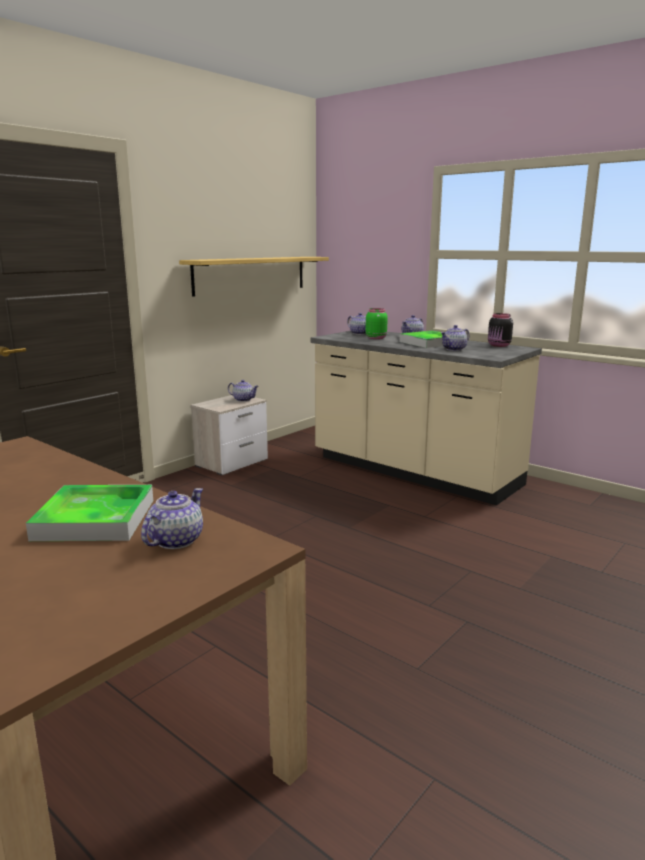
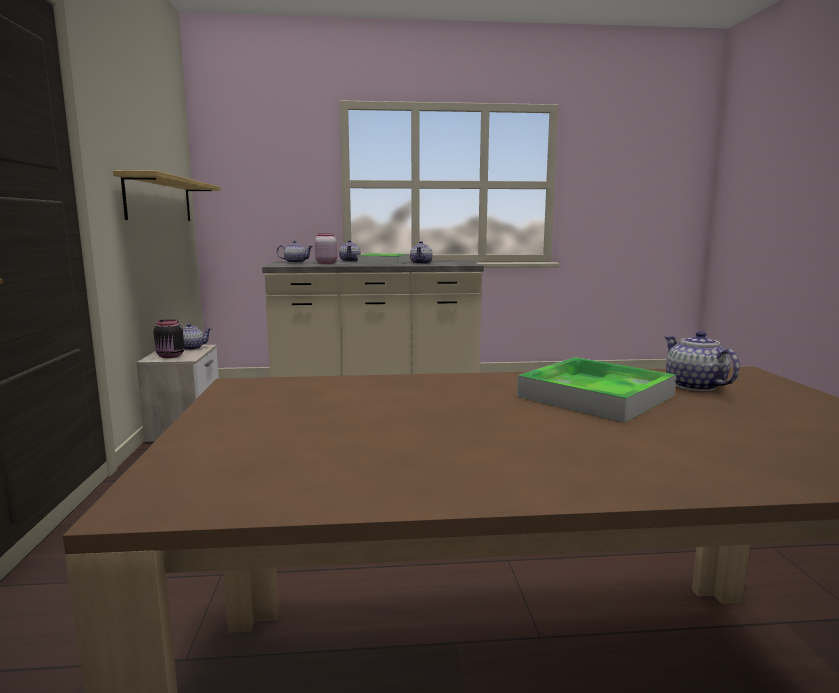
camera: 45 degrees left, 5 degrees down
green jar [365,308,388,339] -> pink jar [315,233,337,264]
black jar [488,313,513,347] -> black jar moved to [154,319,184,358]

